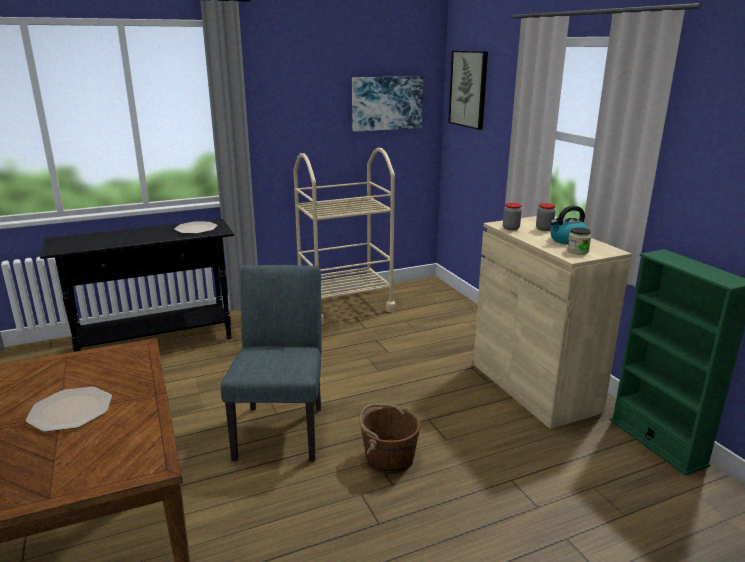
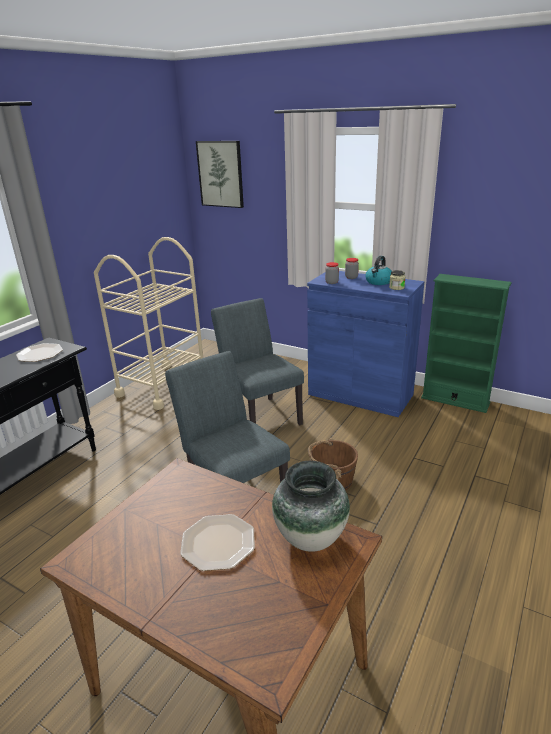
camera: 35 degrees left, 5 degrees up
picture [352,76,423,132] -> none
beige cabinet [473,216,632,429] -> blue cabinet [307,271,424,417]
none -> grey chair [211,298,304,425]
none -> vase [272,461,350,552]

